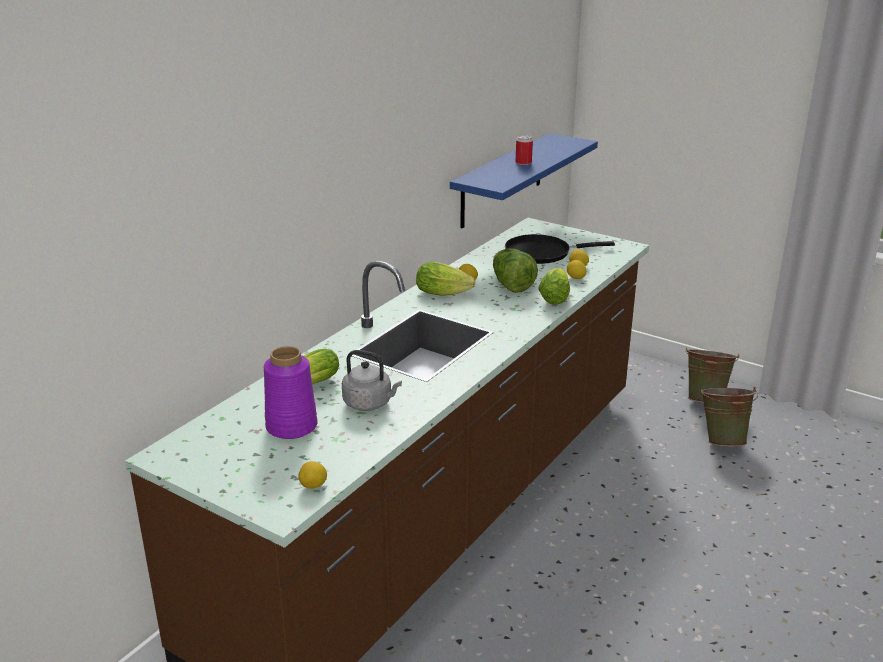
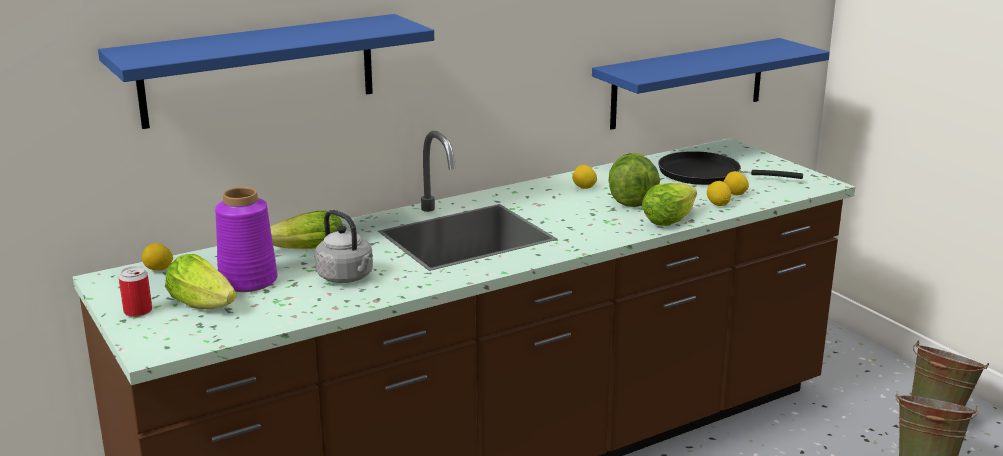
camera: 25 degrees right, 5 degrees down
lemon [298,461,327,489] -> lemon moved to [142,243,173,271]
lettuce [416,262,476,296] -> lettuce moved to [165,254,236,309]
can [515,135,533,165] -> can moved to [119,266,152,317]
none -> blue shelf [98,14,434,129]

